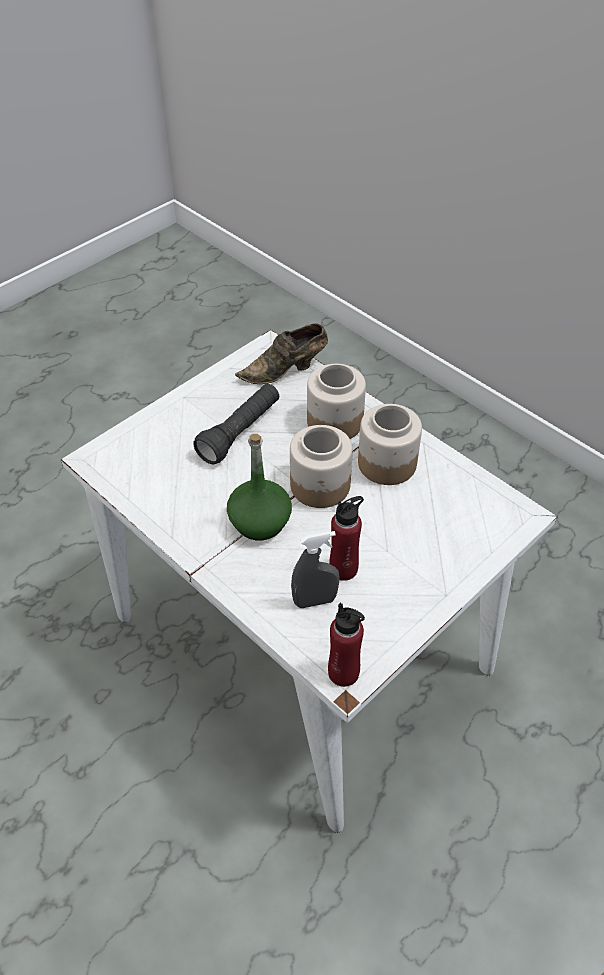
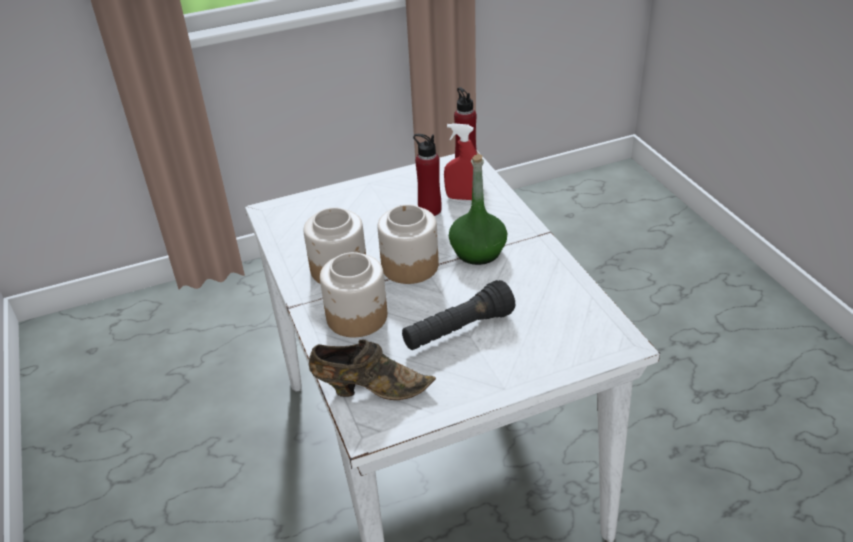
camera: 155 degrees left, 10 degrees down
grey spray bottle [291,531,340,608] -> red spray bottle [444,123,477,200]

